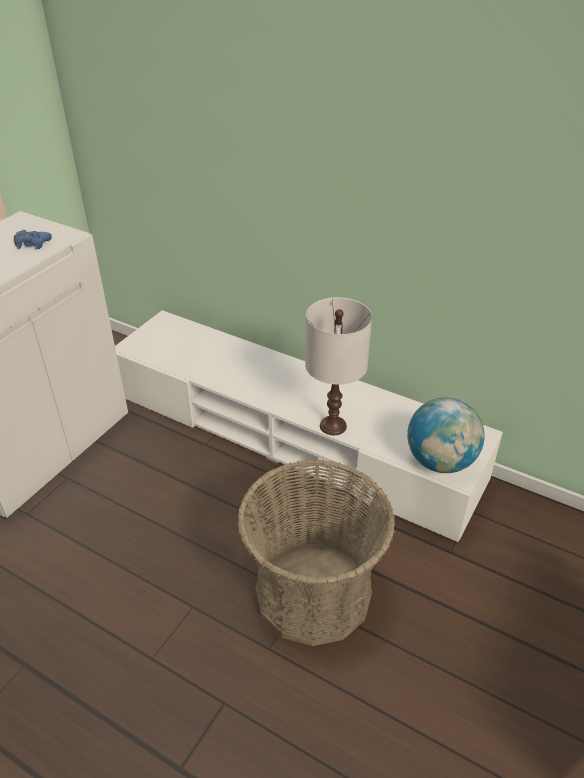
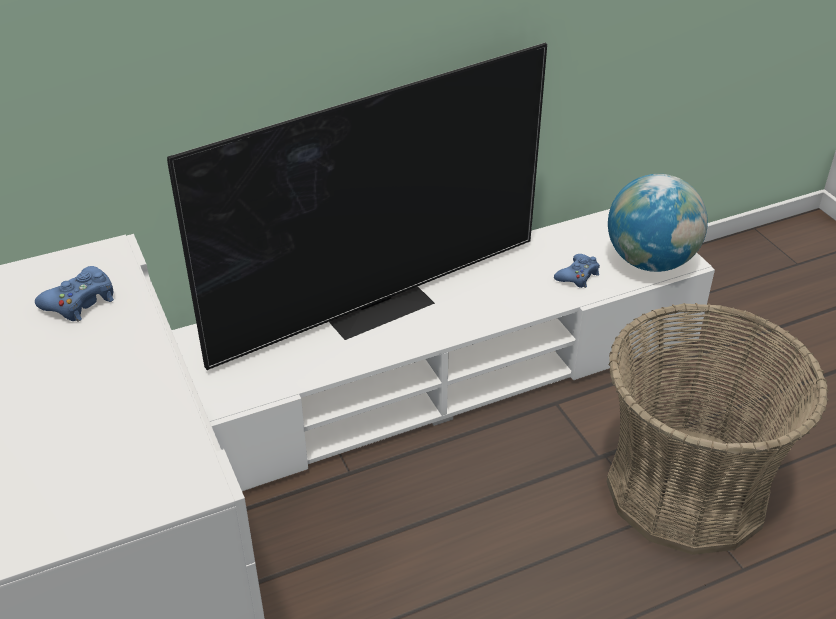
camera: 55 degrees left, 0 degrees up
white table lamp [305,297,372,435] -> none
none -> television [167,43,547,370]
none -> blue game controller [554,254,600,288]

